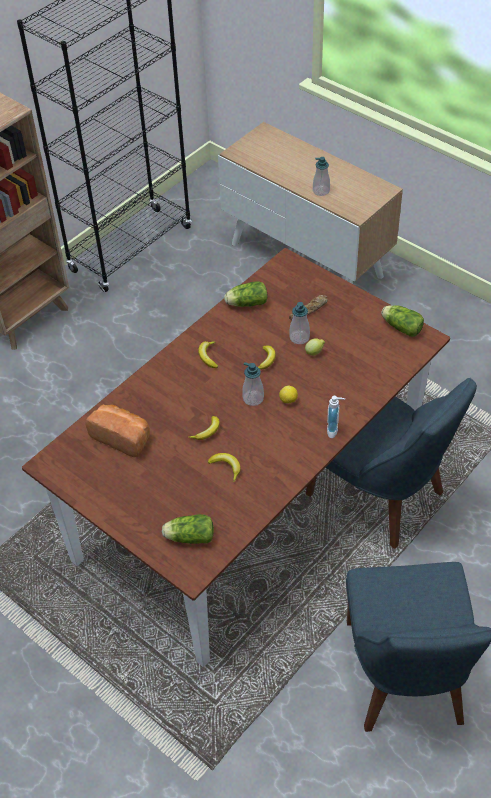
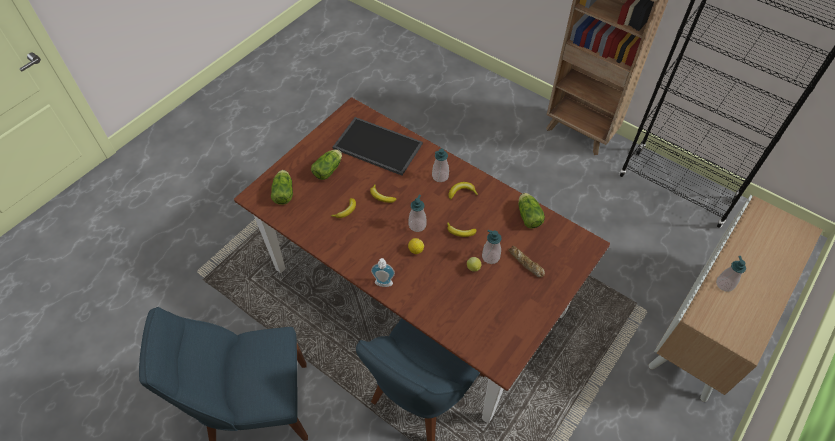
camera: 85 degrees right, 5 degrees up
bread [85,404,150,457] -> tray [333,117,423,175]
lettuce [381,305,424,337] -> lettuce moved to [311,149,342,180]
none -> soap dispenser [432,148,449,182]

